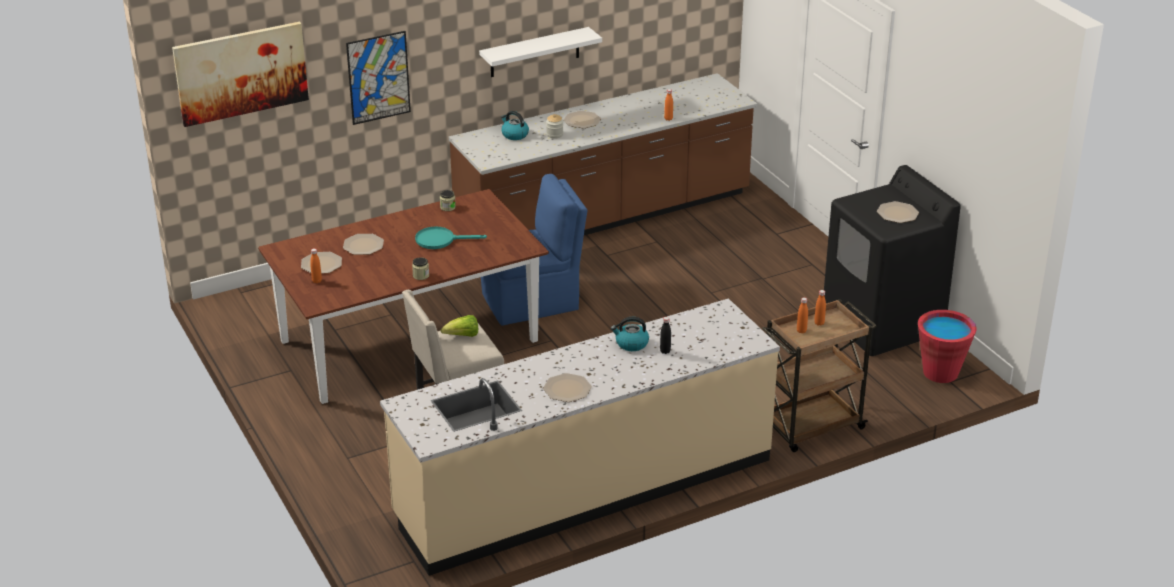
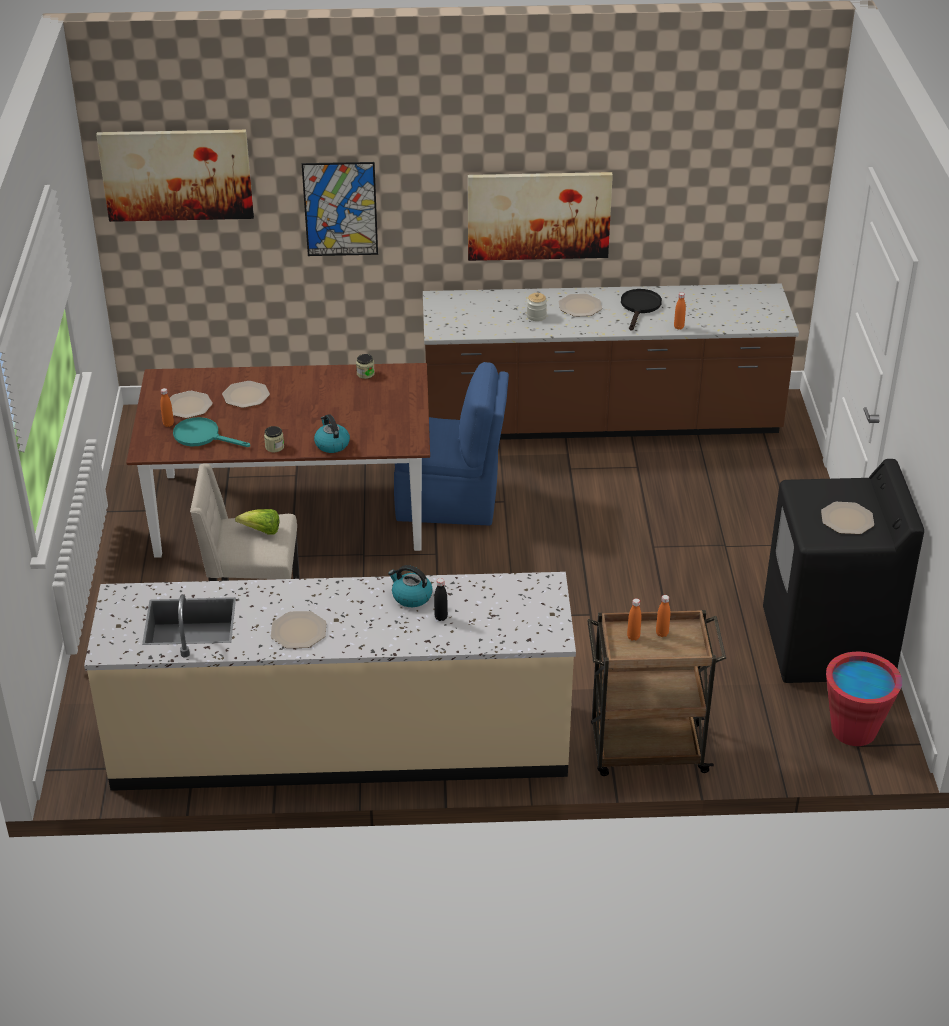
camera: 25 degrees right, 5 degrees up
turquoise frying pan [415,226,487,249] -> turquoise frying pan moved to [173,417,250,447]
white shelf [479,27,602,77] -> picture [468,172,613,261]
kettle [501,111,529,140] -> kettle moved to [314,414,350,453]
none -> black frying pan [621,289,662,331]

